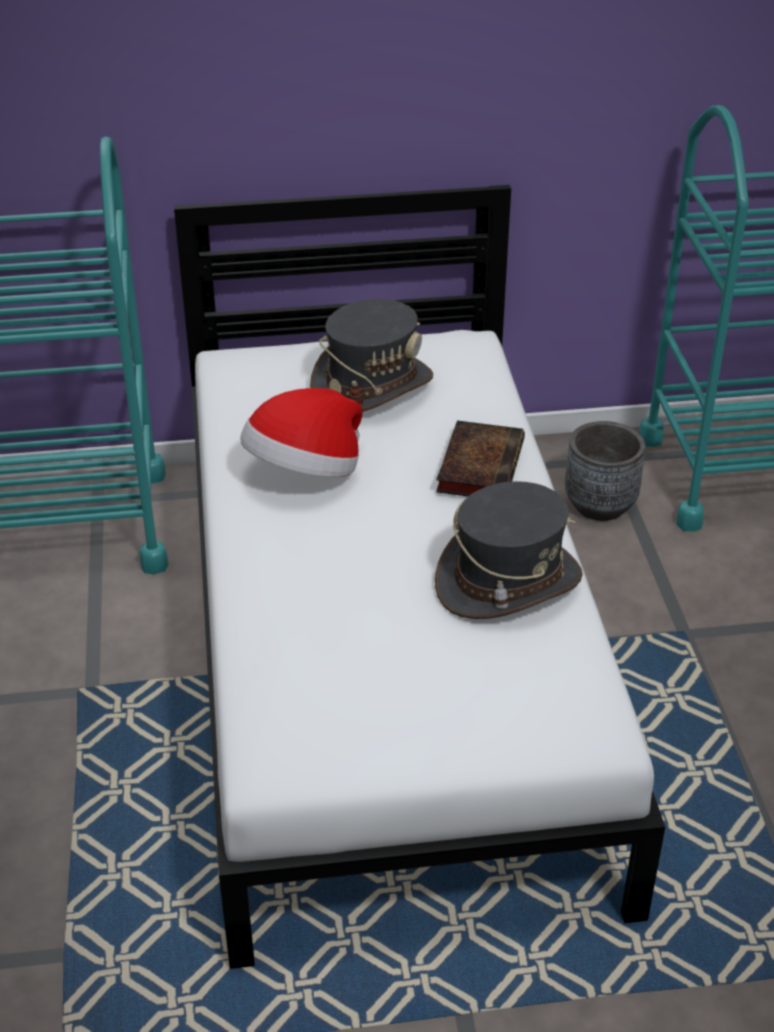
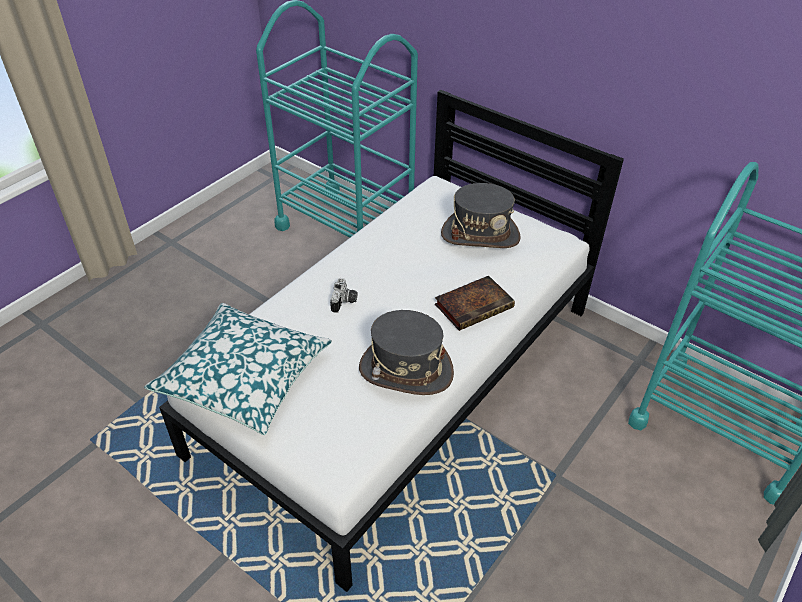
camera: 45 degrees right, 5 degrees up
hat [240,388,363,478] -> none
grey planter [565,421,646,521] -> none
none -> pillow [144,303,332,435]
none -> camera [330,278,358,313]

